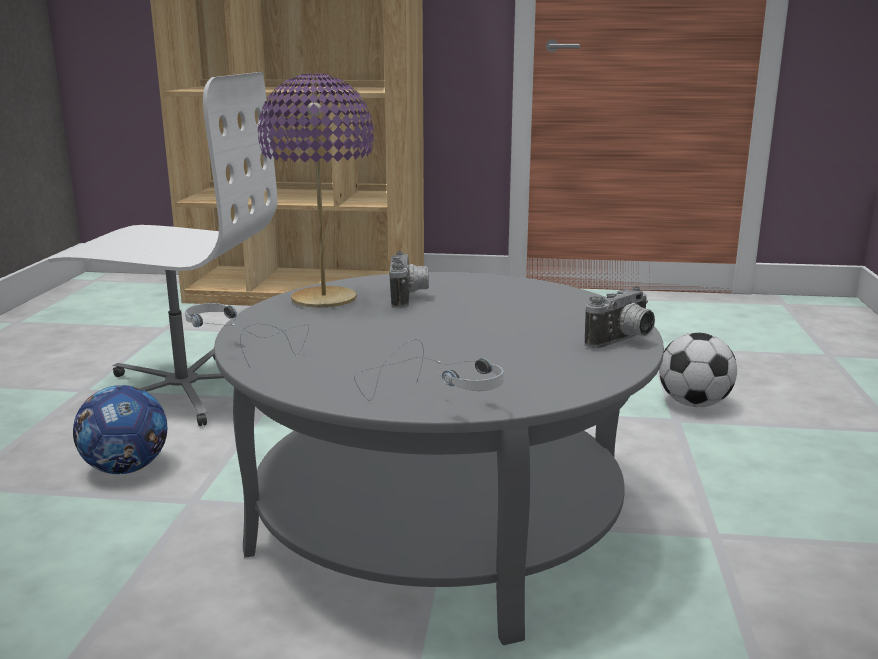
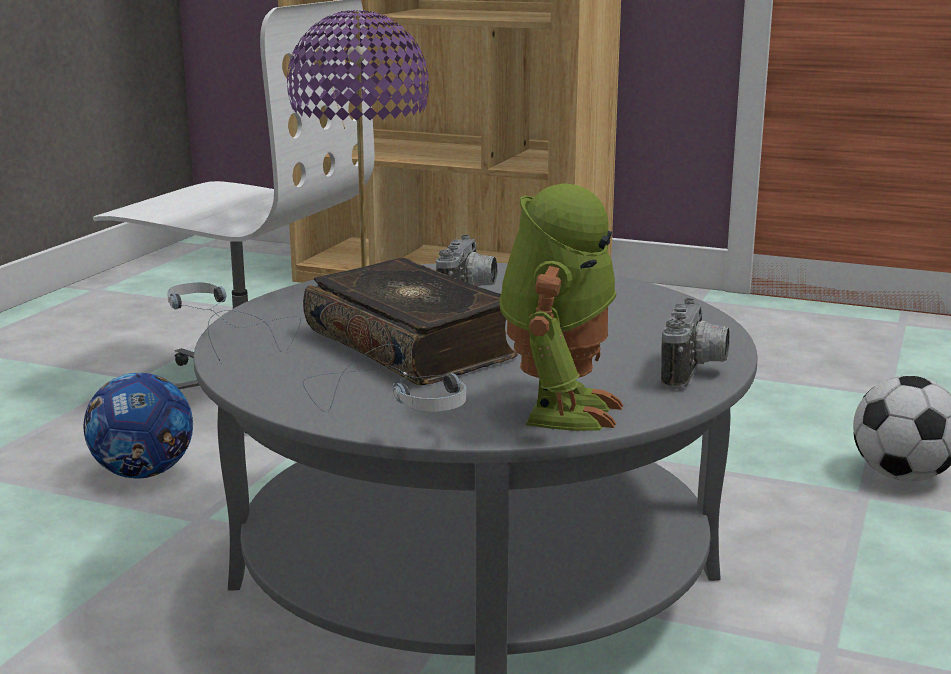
camera: 15 degrees right, 0 degrees up
camera [585,286,655,348] -> camera turned 45 degrees counterclockwise [661,298,730,389]
none -> book [303,258,518,386]
none -> toy robot [499,183,623,431]

